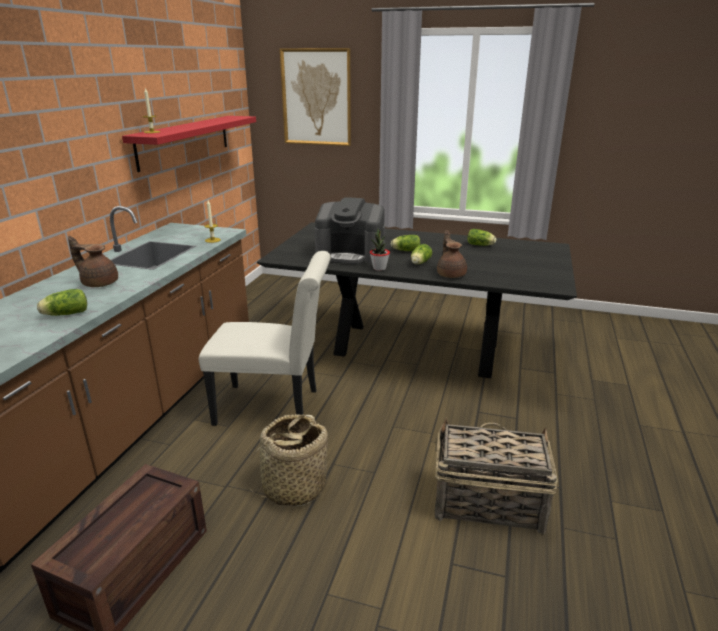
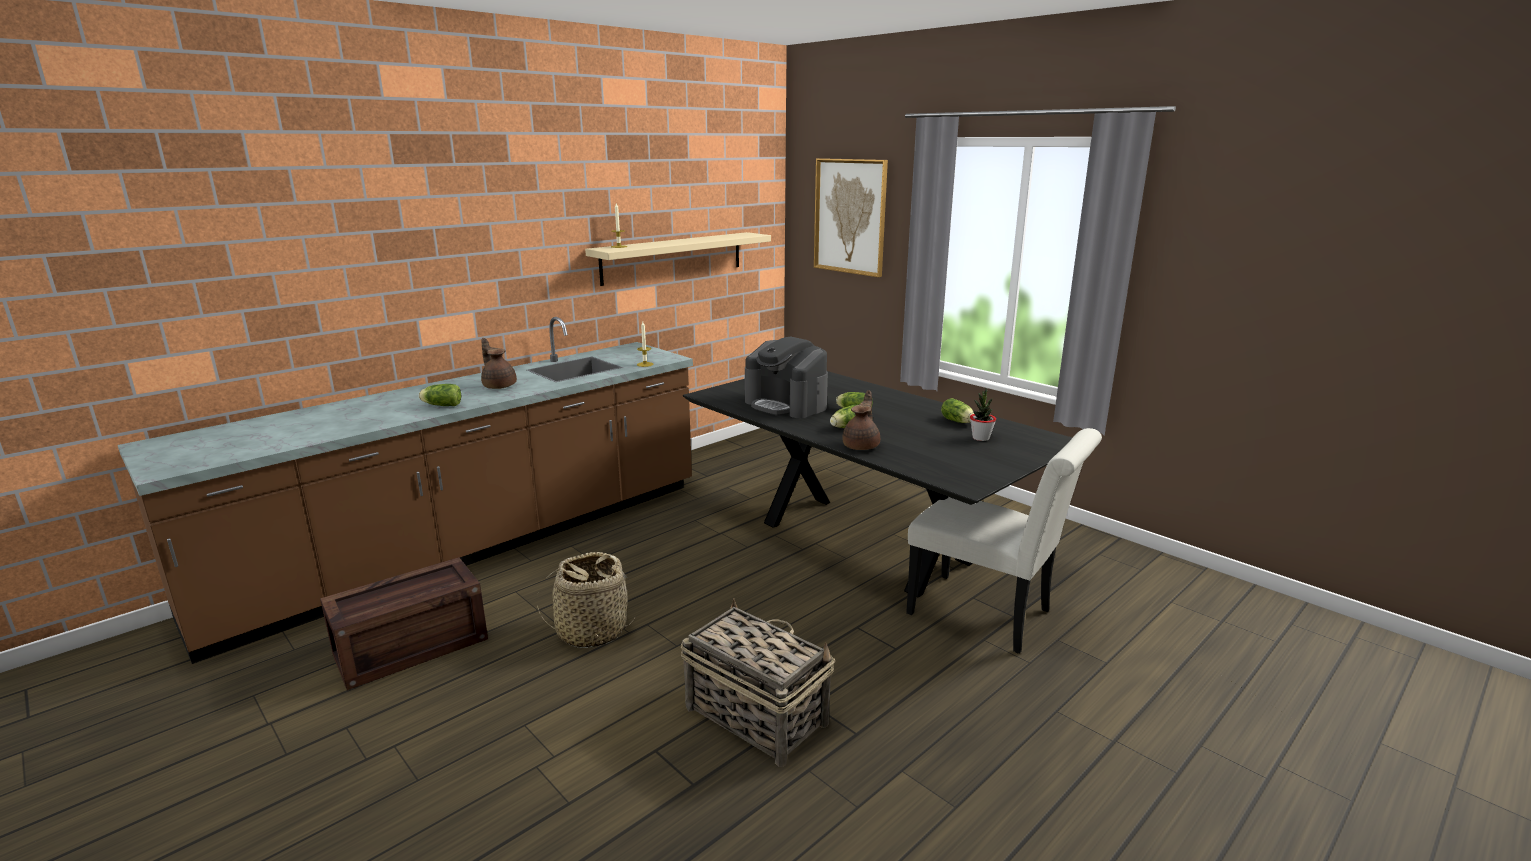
camera: 30 degrees right, 5 degrees down
red shelf [122,116,256,172] -> beige shelf [585,232,771,286]
white chair [199,251,331,426] -> white chair moved to [906,428,1102,654]
potted plant [370,229,390,271] -> potted plant moved to [970,388,996,441]

